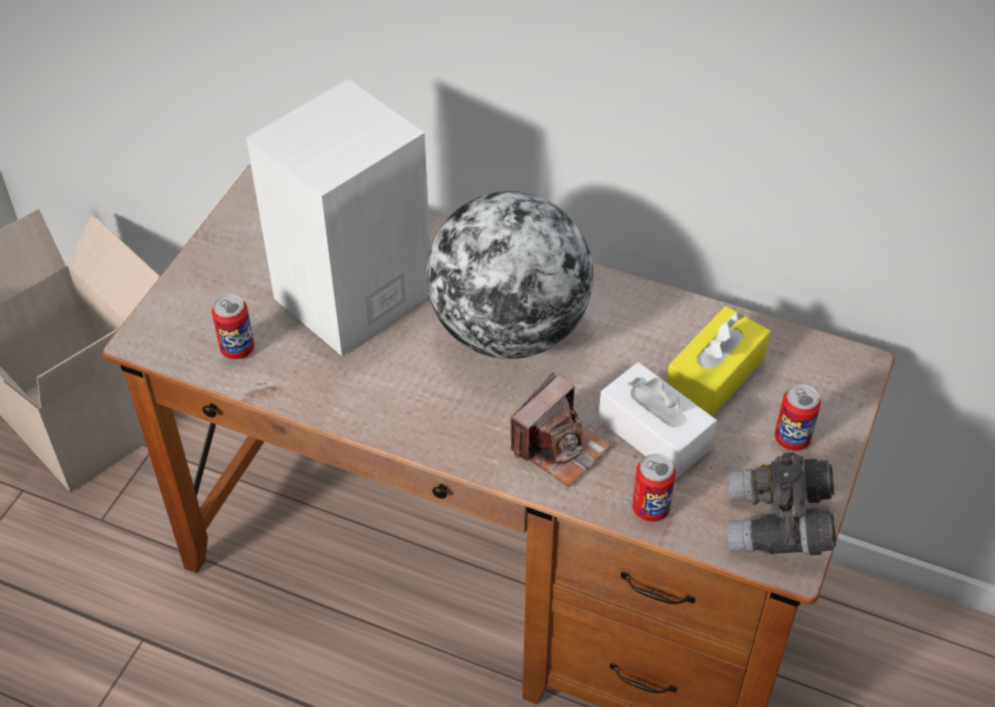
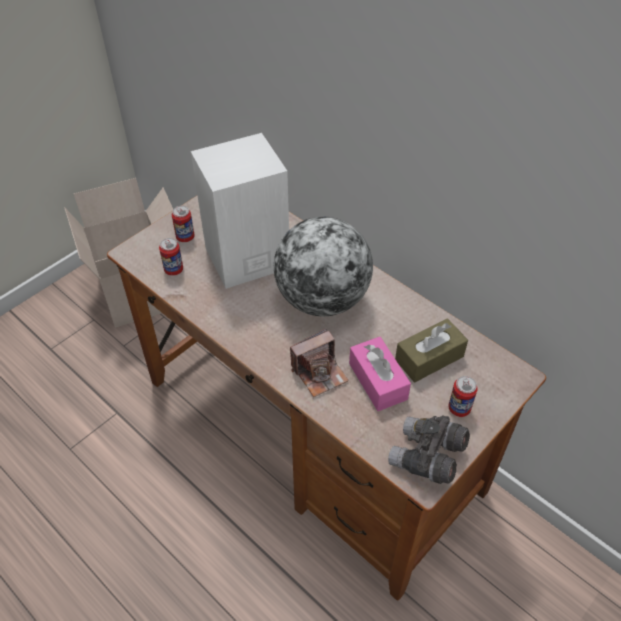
camera: 20 degrees right, 0 degrees up
white tissue box [598,362,717,479] -> pink tissue box [349,337,411,411]
can [632,454,676,522] -> can moved to [172,206,195,242]
yellow tissue box [666,306,771,417] -> brown tissue box [395,318,468,382]

